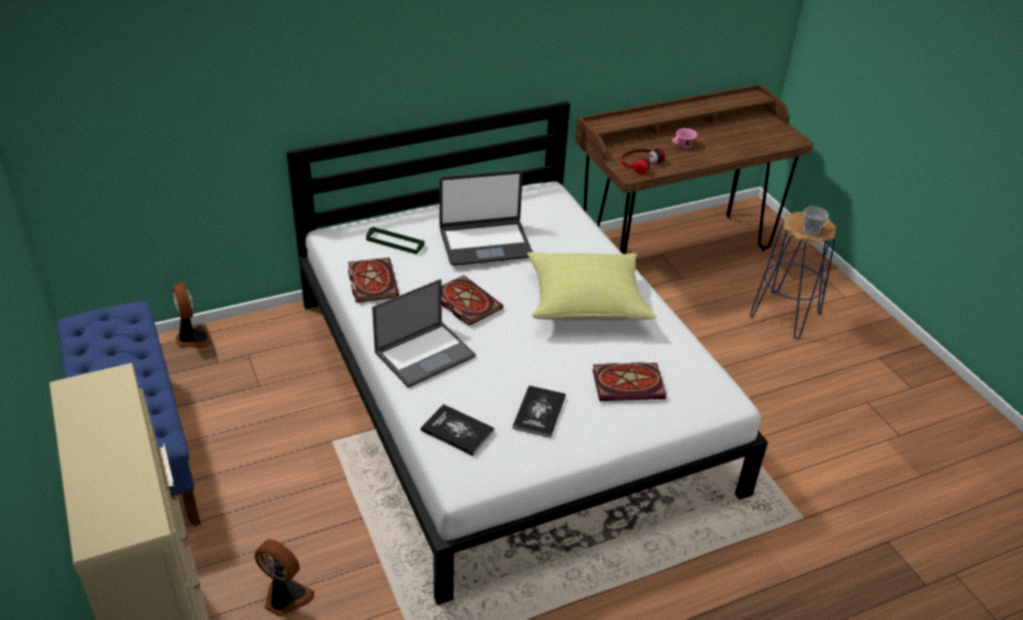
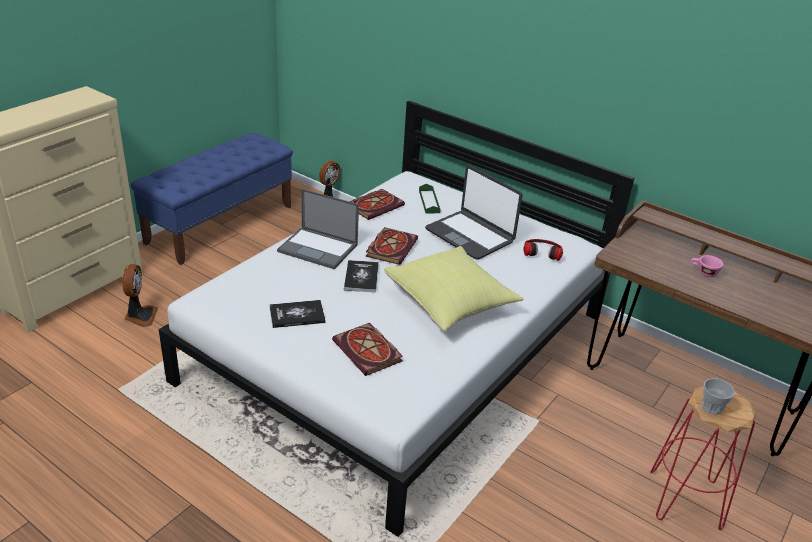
camera: 60 degrees right, 5 degrees down
book [421,404,495,456] -> book moved to [344,260,379,293]
headphones [621,148,665,174] -> headphones moved to [523,239,563,261]
blue stool [750,212,836,339] -> red stool [650,386,756,530]

